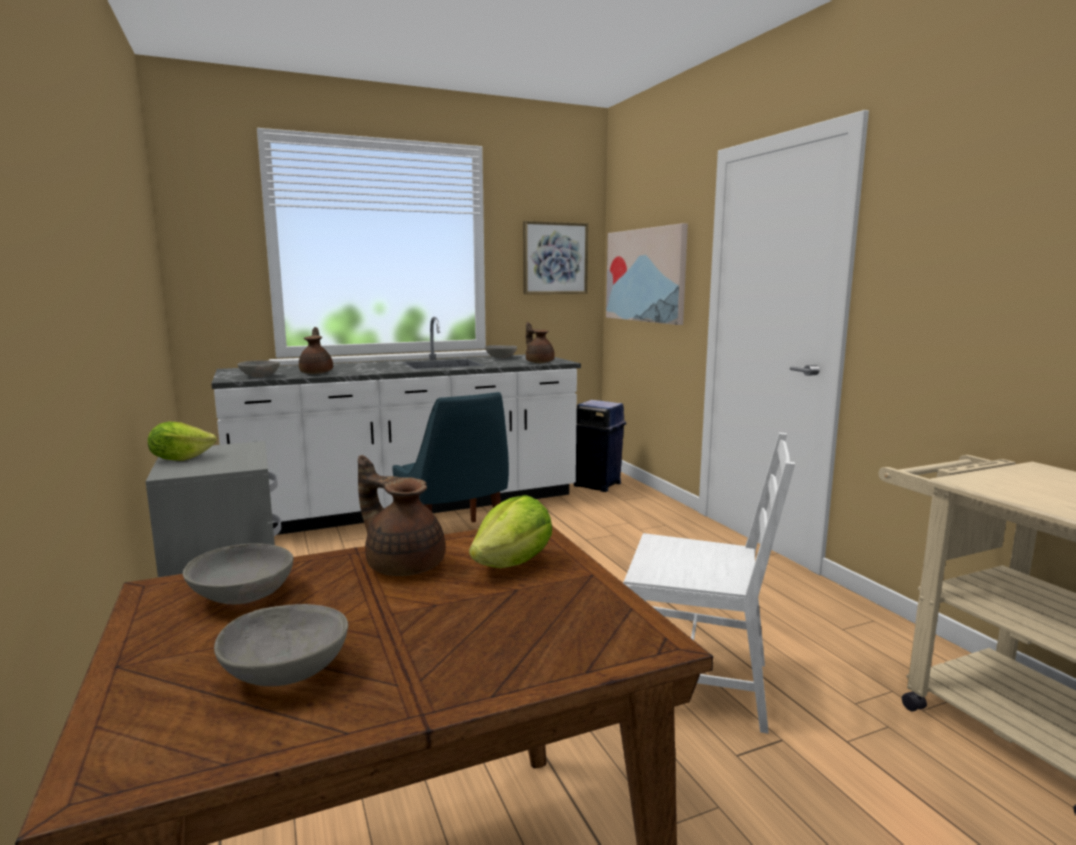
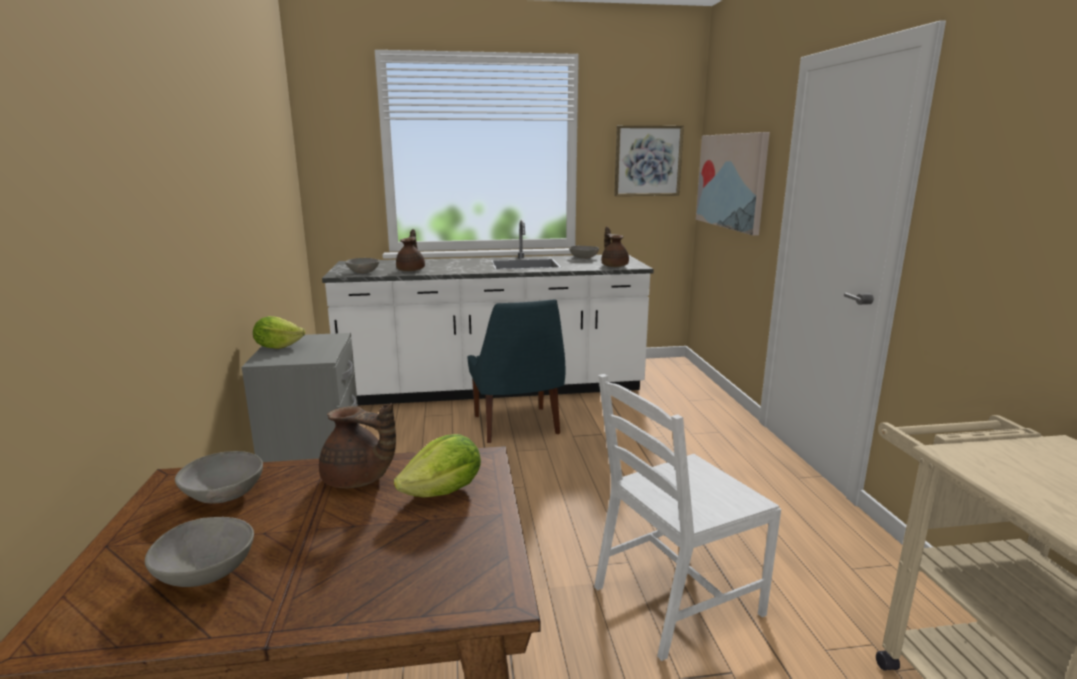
camera: 15 degrees right, 5 degrees up
brown teapot [358,455,446,576] -> brown teapot turned 150 degrees clockwise [319,403,396,488]
blue trash can [573,400,626,492] -> none
white chair [623,433,795,734] -> white chair turned 120 degrees clockwise [594,374,781,661]

